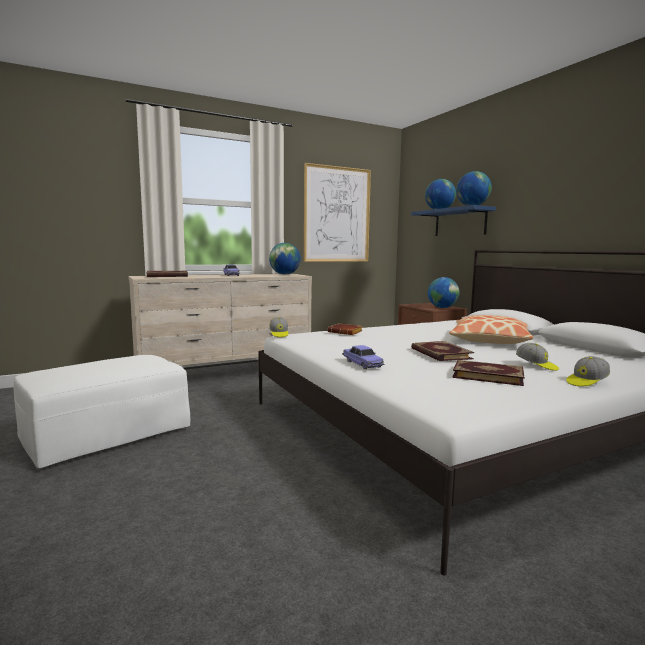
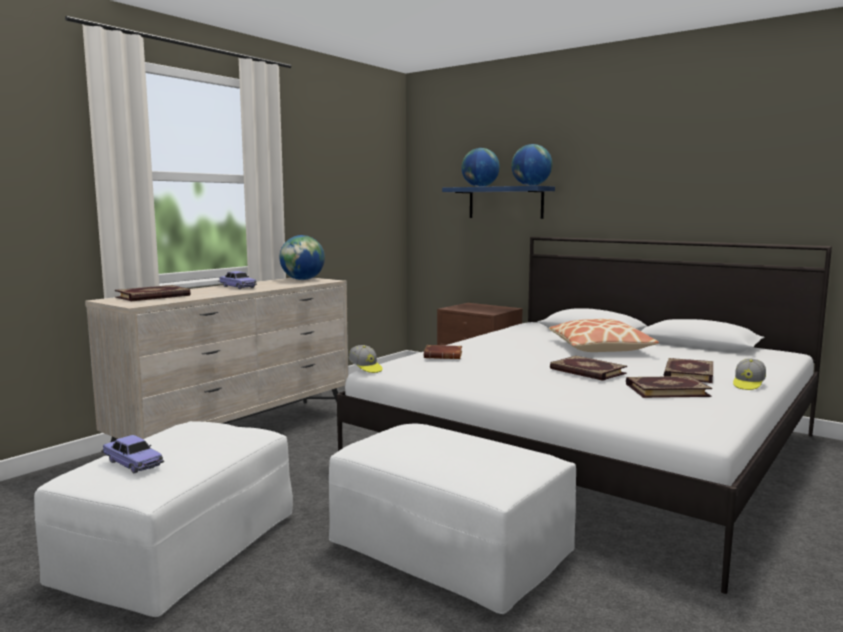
camera: 25 degrees left, 0 degrees up
picture [304,163,371,262] -> none
toy car [342,345,385,369] -> toy car moved to [101,435,164,473]
globe [428,277,460,308] -> none
cap [516,343,559,371] -> book [664,358,713,383]
none -> white ottoman [329,423,576,614]

